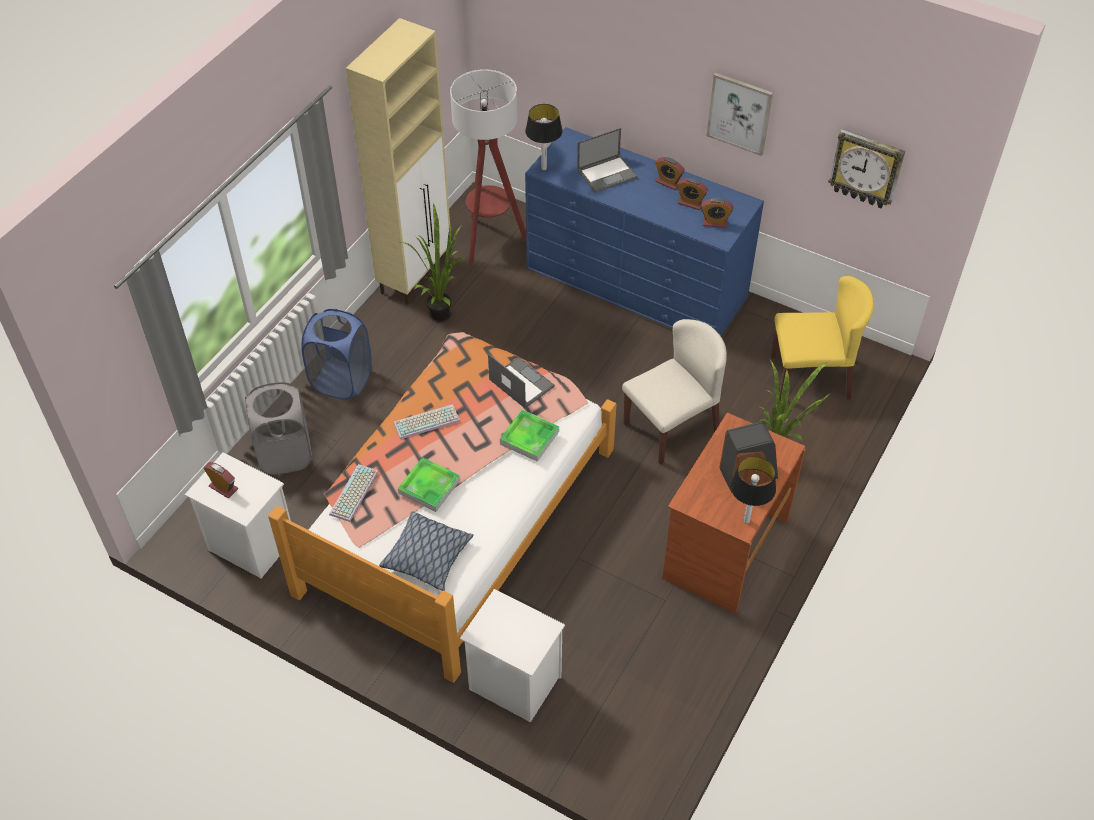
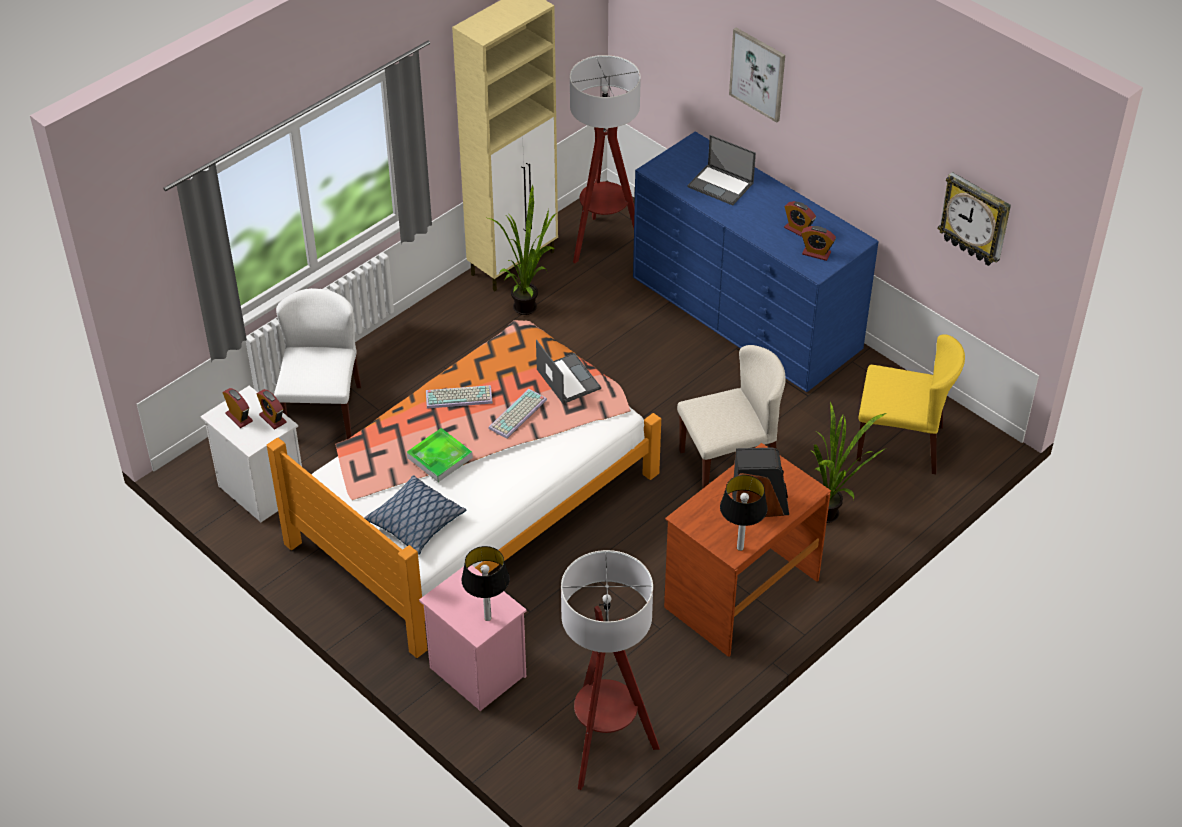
camera: 15 degrees right, 5 degrees down
grey laundry basket [245,382,313,475] -> white chair [274,288,361,439]
blue laundry basket [301,309,372,400] -> none
keyboard [329,464,378,522] -> keyboard moved to [488,389,547,439]
white nightstand [460,589,565,723] -> pink nightstand [419,565,527,711]
tray [500,410,559,462] -> none
table lamp [525,104,563,170] -> table lamp moved to [461,546,510,621]
laptop [577,128,638,193] -> laptop turned 45 degrees clockwise [688,135,756,205]
alarm clock [655,157,685,190] -> alarm clock moved to [256,389,287,429]
picture [707,73,773,156] -> picture moved to [729,28,785,123]
none -> floor lamp [561,550,660,790]

